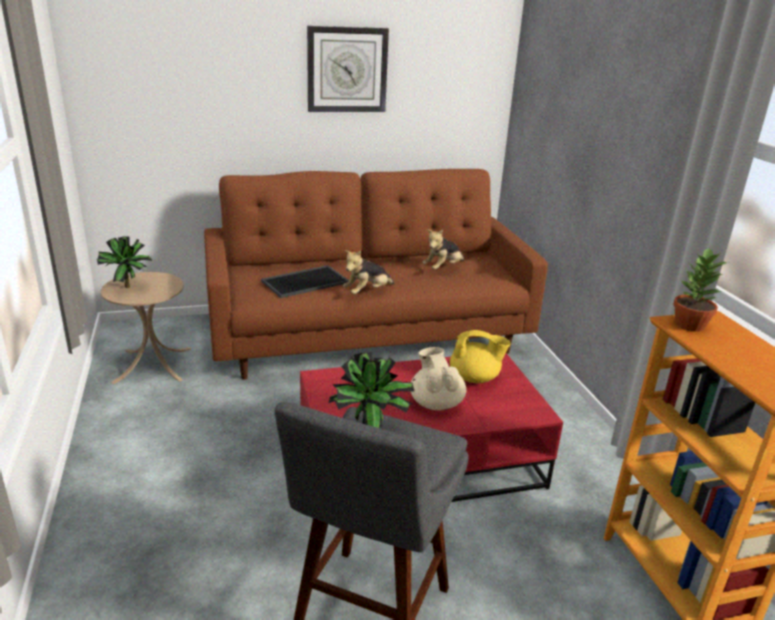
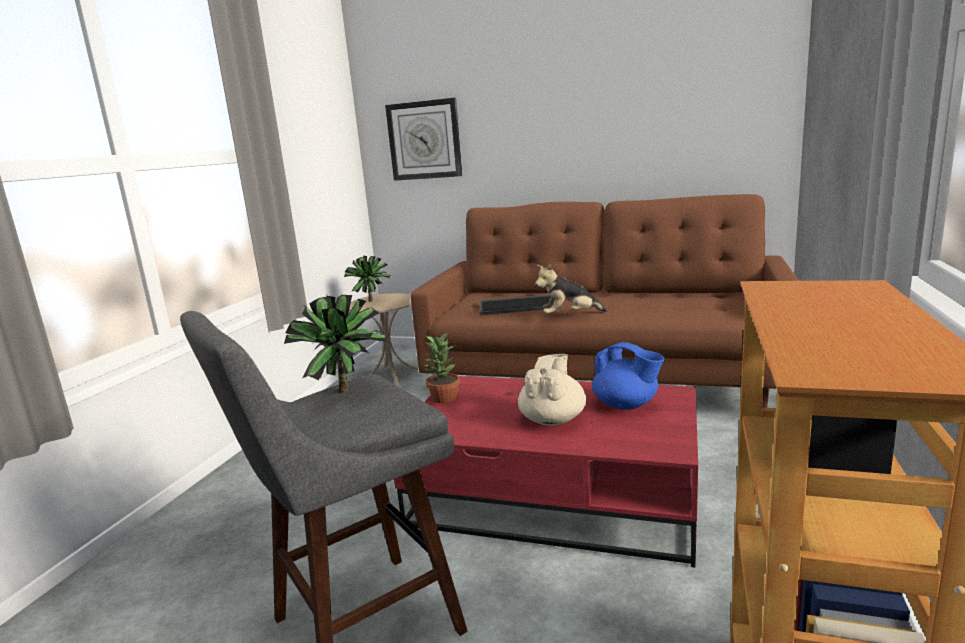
camera: 35 degrees right, 10 degrees down
wall clock [307,26,389,112] -> wall clock moved to [385,98,463,181]
plush toy [422,230,464,270] -> none
yellow teapot [450,330,511,383] -> blue teapot [592,342,665,410]
potted plant [673,247,729,332] -> potted plant moved to [424,332,460,403]

